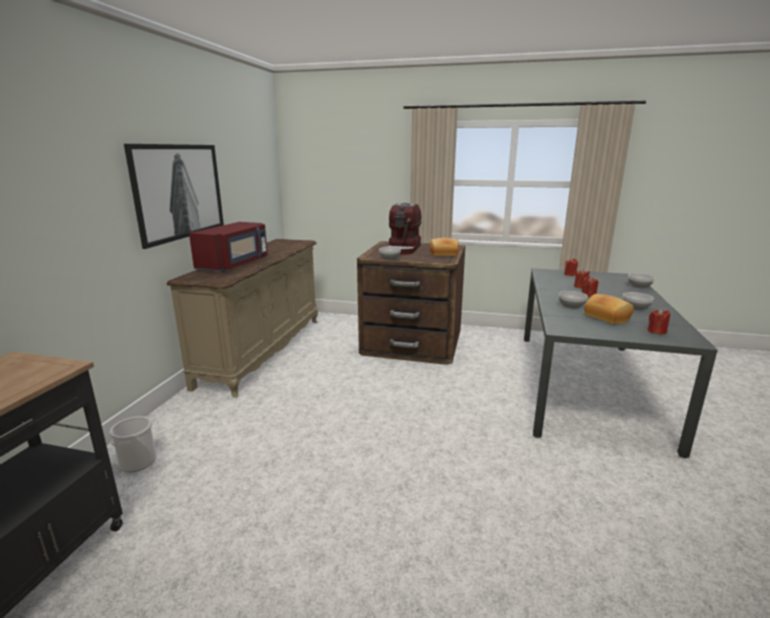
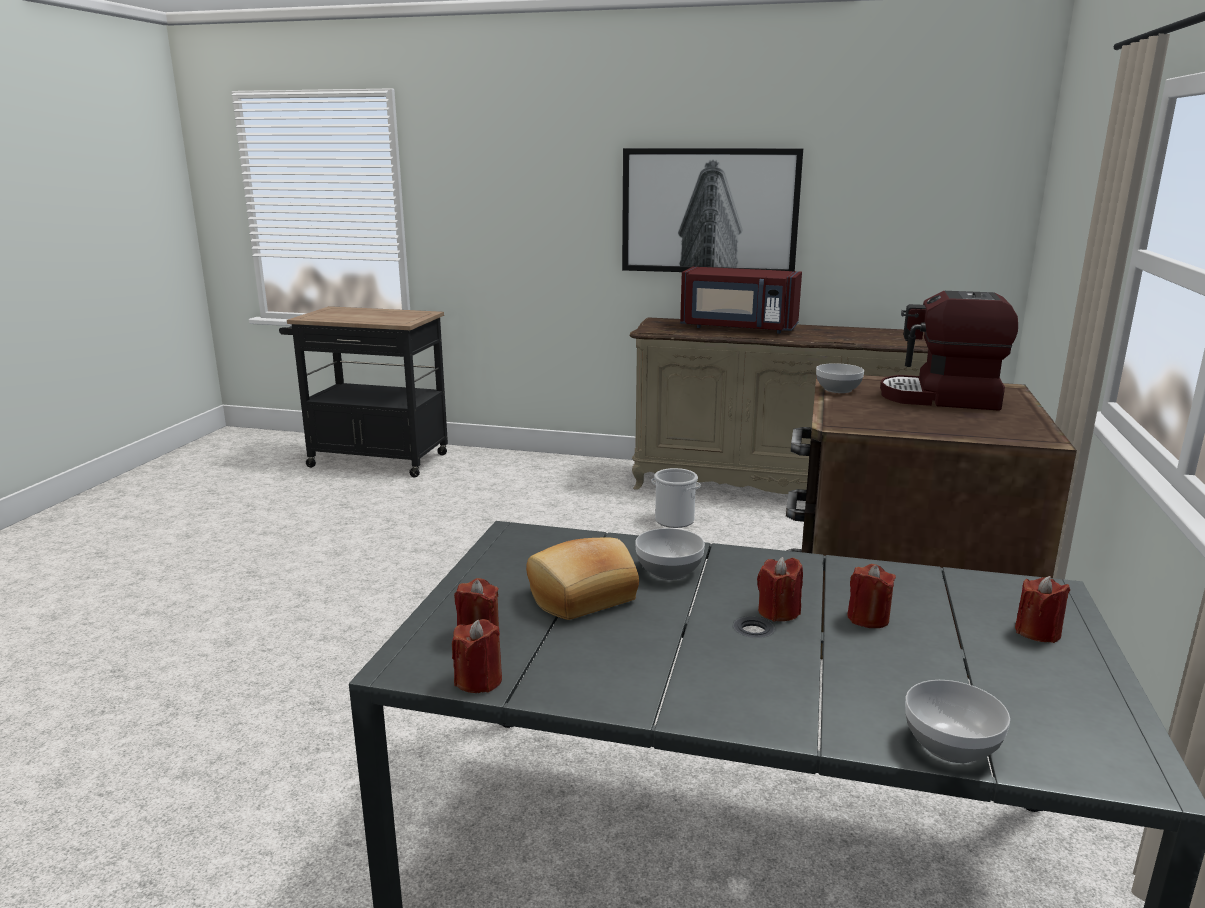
camera: 90 degrees right, 0 degrees up
bucket [109,416,157,472] -> bucket moved to [651,468,701,528]
bread [430,238,459,256] -> none
bowl [623,292,653,310] -> none
none -> red candle [452,619,502,693]

